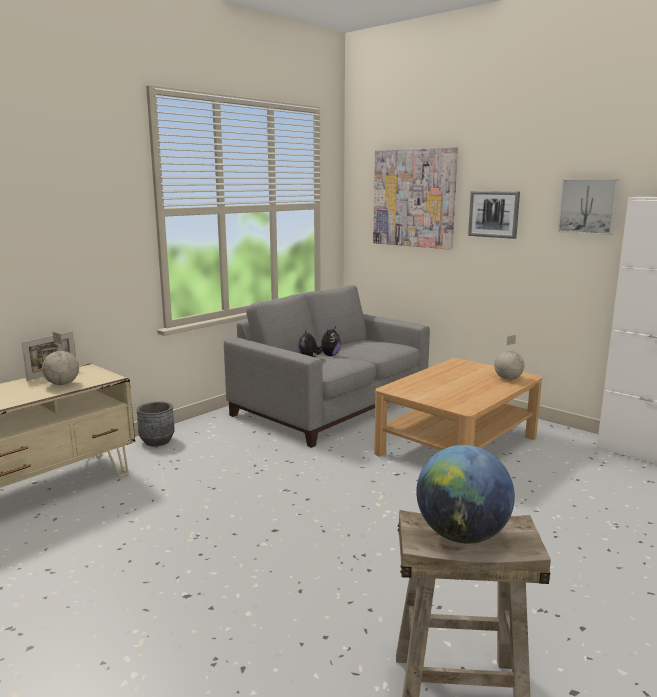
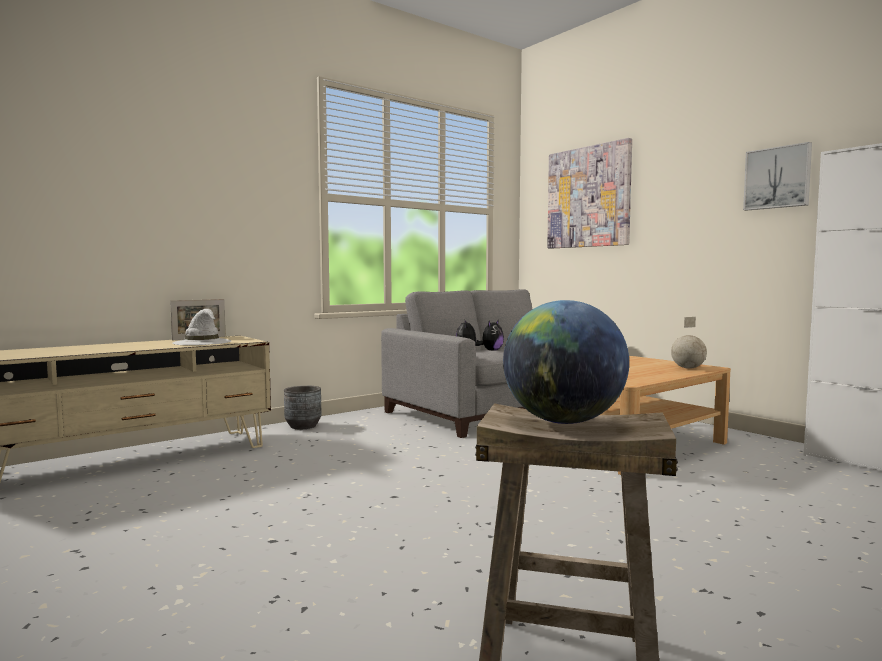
camera: 10 degrees right, 10 degrees down
globe [42,332,79,385] -> white hat [172,309,231,345]
picture [468,191,520,239] -> none

